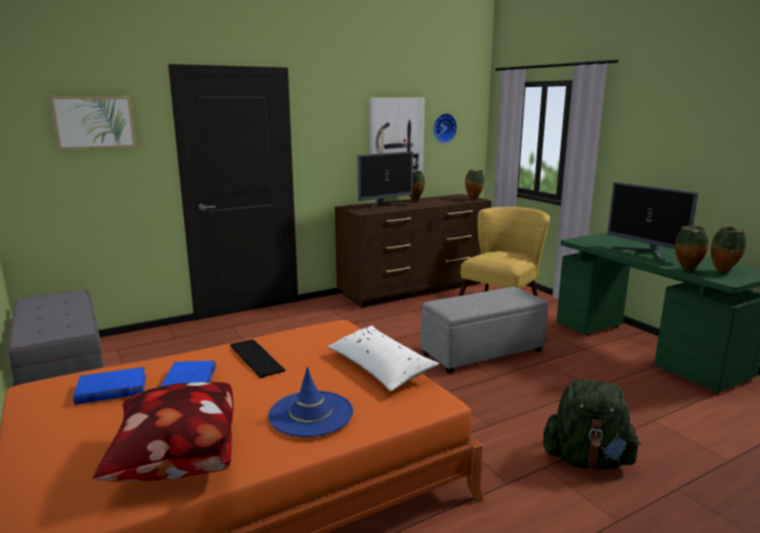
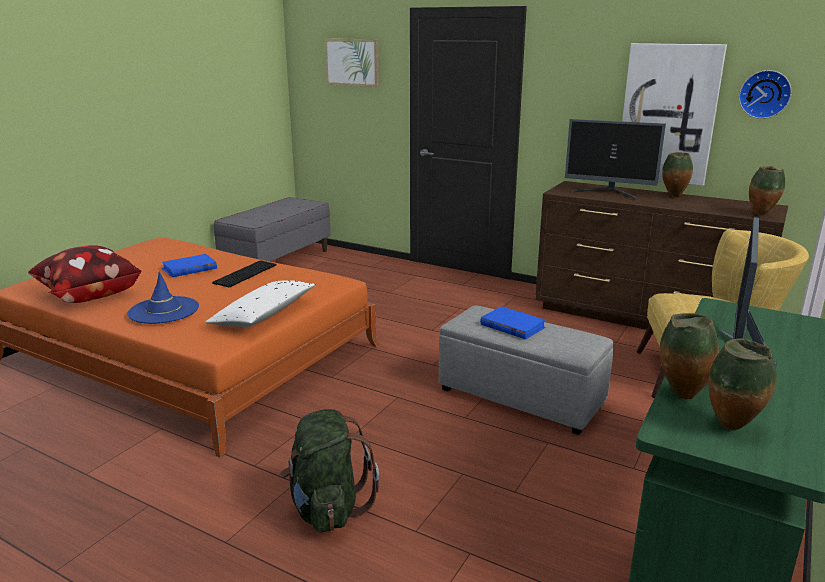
camera: 60 degrees right, 5 degrees up
blue book [73,367,146,405] -> blue book moved to [480,306,546,340]

